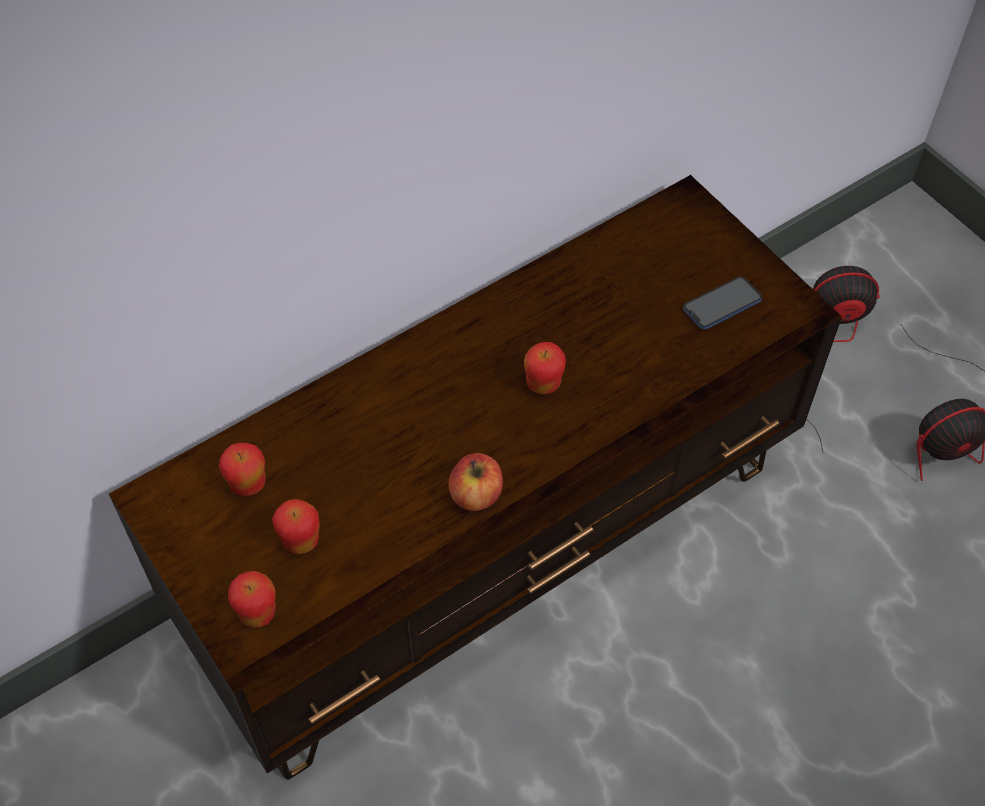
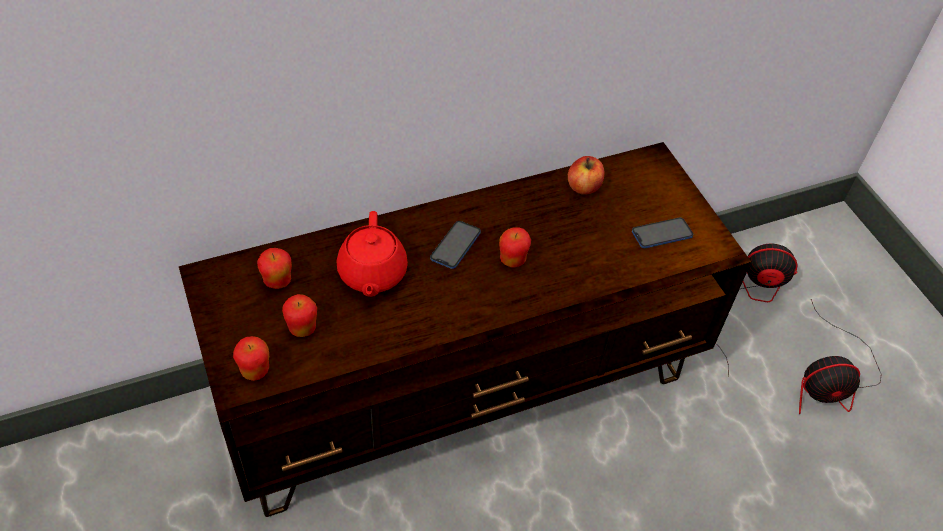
camera: 10 degrees right, 5 degrees down
apple [448,453,503,511] -> apple moved to [568,156,604,195]
none -> red teapot [337,211,408,297]
none -> phone [430,221,481,269]

